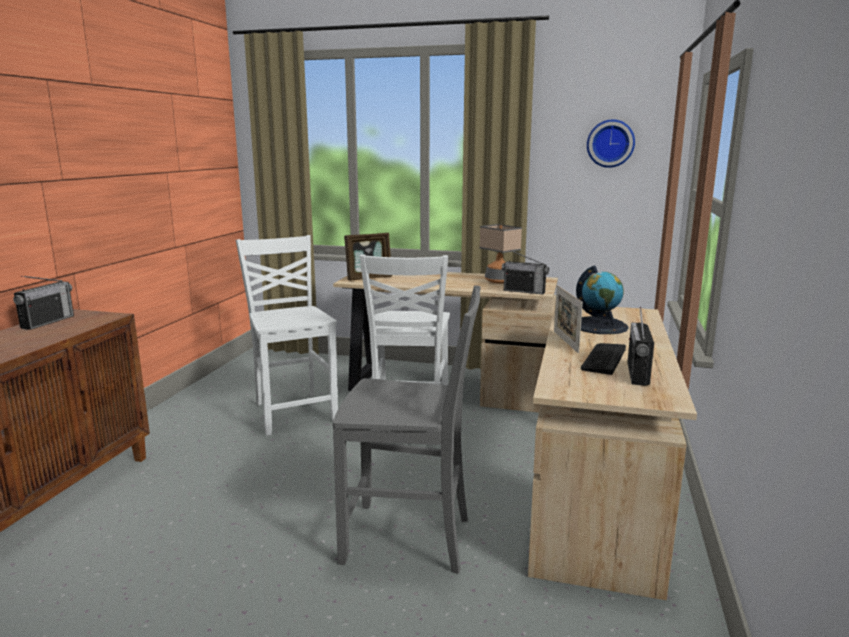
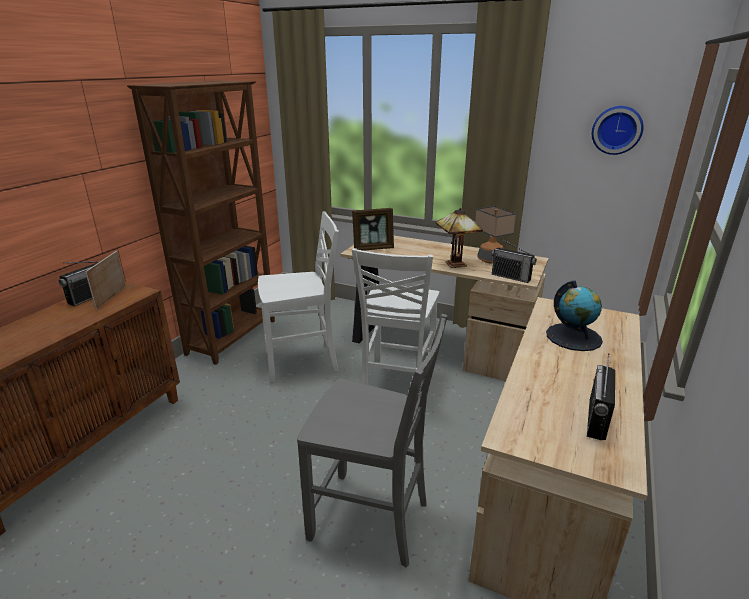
camera: 10 degrees right, 10 degrees up
white chair [236,235,338,436] -> white chair turned 90 degrees clockwise [258,212,339,383]
picture frame [554,285,583,353] -> picture frame moved to [85,251,126,310]
keyboard [581,343,626,375] -> none
none -> brown bookcase [127,81,275,365]
none -> table lamp [436,208,483,268]

